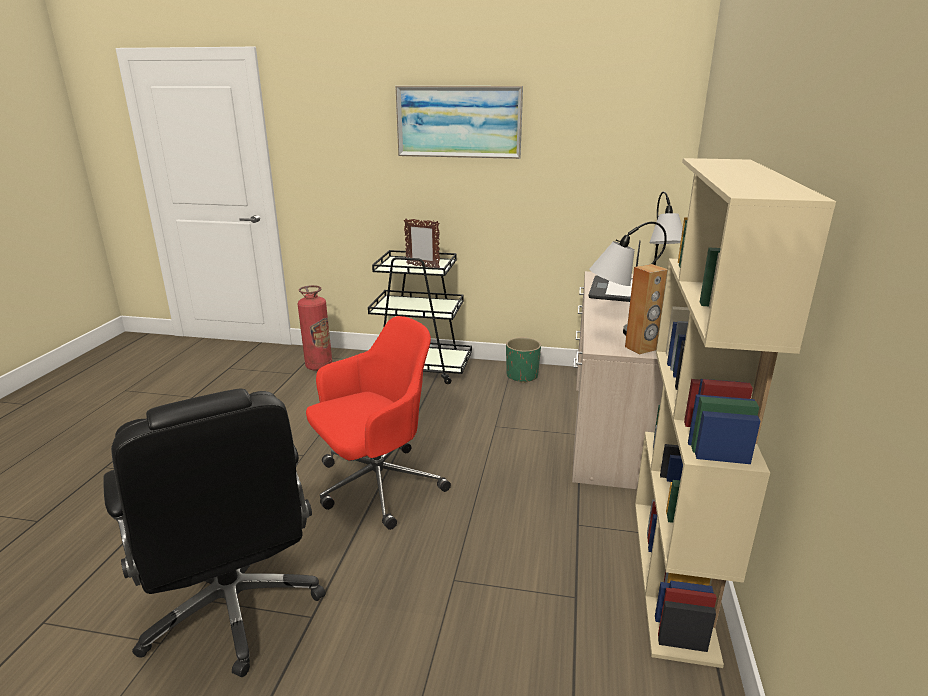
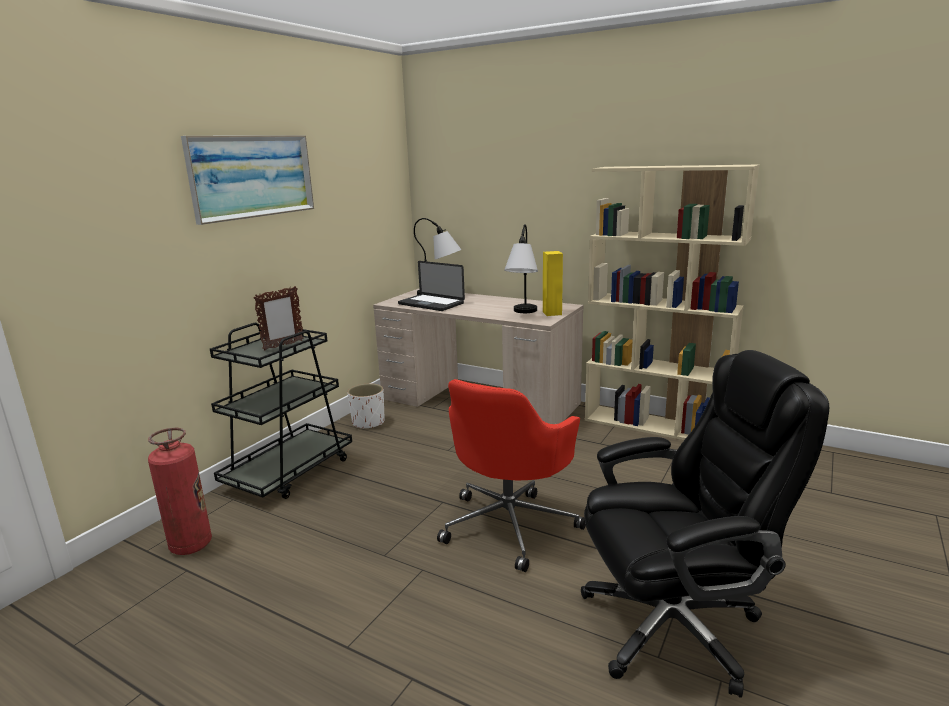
camera: 70 degrees left, 5 degrees down
red office chair [306,316,451,530] -> red office chair turned 135 degrees counterclockwise [437,379,586,572]
green planter [506,338,541,383] -> white planter [347,383,385,430]
brown speaker [625,264,667,355] -> yellow speaker [543,251,563,316]

